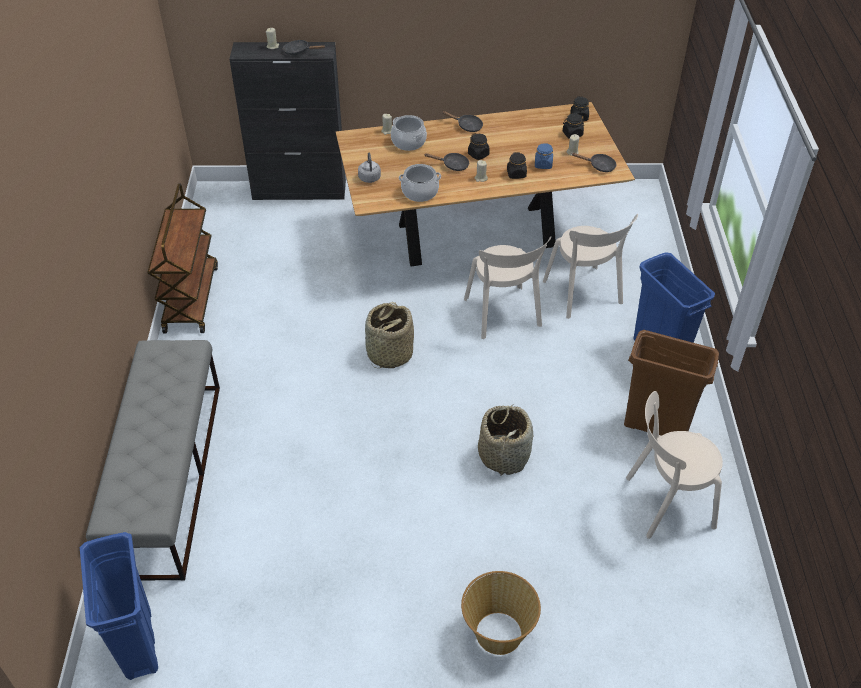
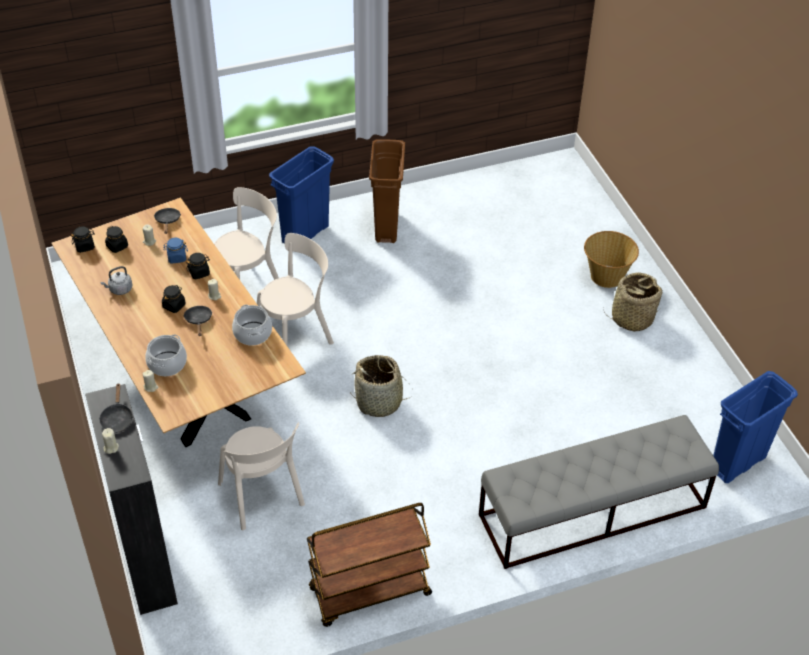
camera: 110 degrees left, 0 degrees up
grey kettle [358,152,381,183] -> grey kettle moved to [100,266,132,295]
black frying pan [442,111,483,132] -> none
basket [478,404,534,476] -> basket moved to [603,272,663,332]
beige chair [626,391,723,539] -> beige chair moved to [218,422,305,531]

